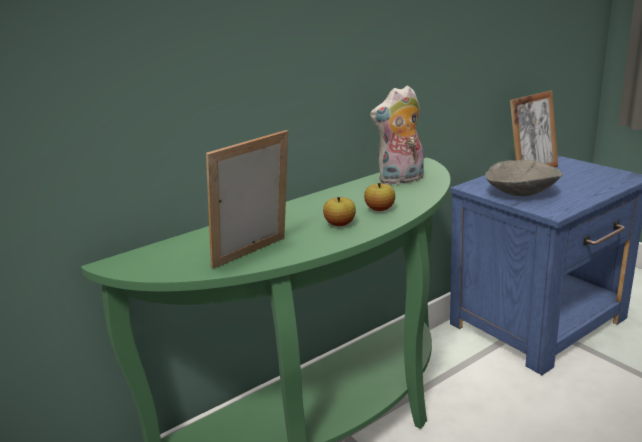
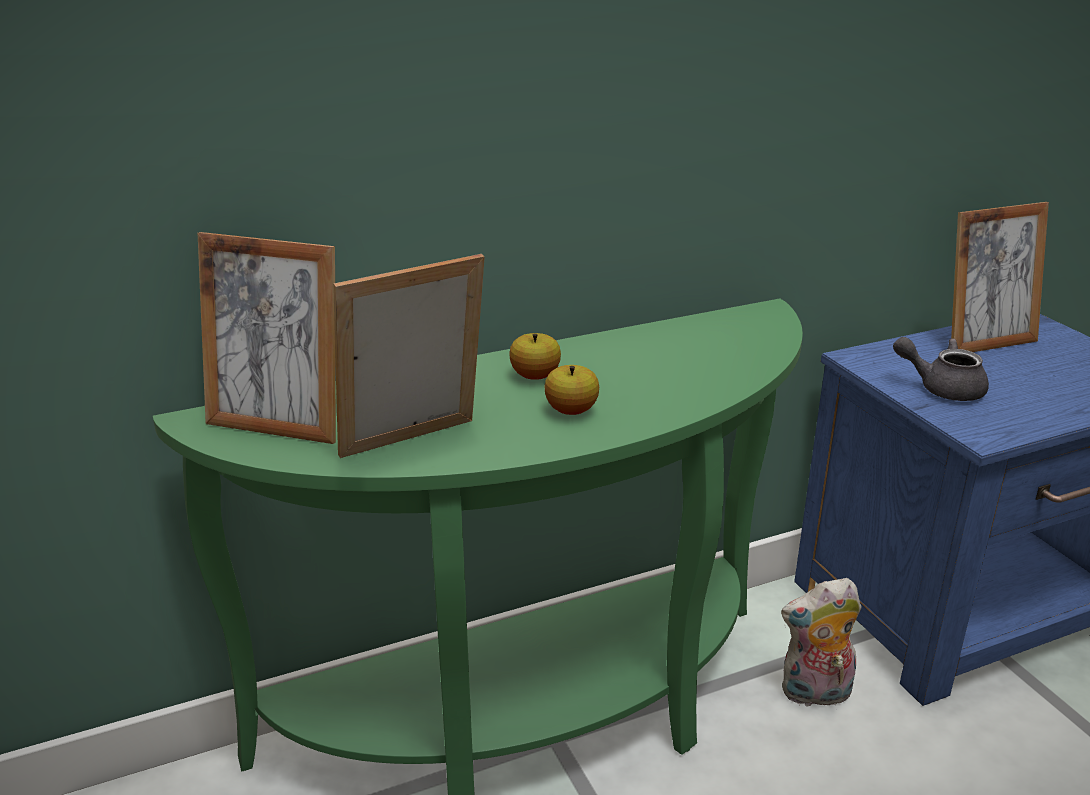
camera: 10 degrees right, 5 degrees up
apple [364,183,395,211] -> apple moved to [509,333,561,380]
plush toy [370,85,424,185] -> plush toy moved to [781,578,861,710]
grey bowl [486,160,563,196] -> grey teapot [893,337,989,401]
none -> picture frame [198,232,336,444]

